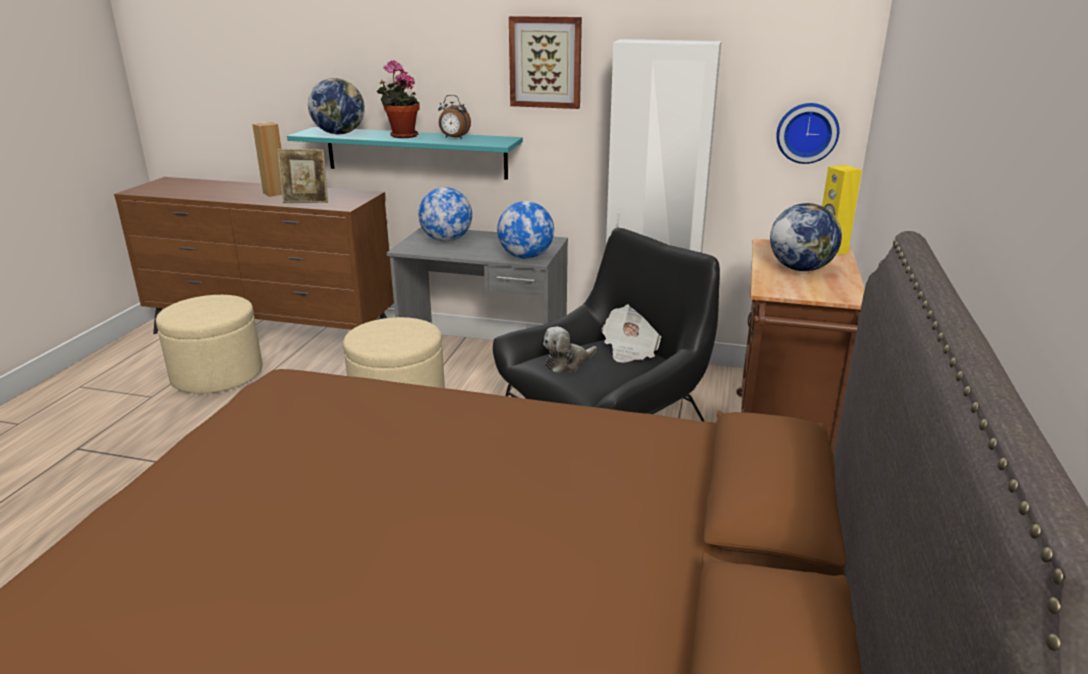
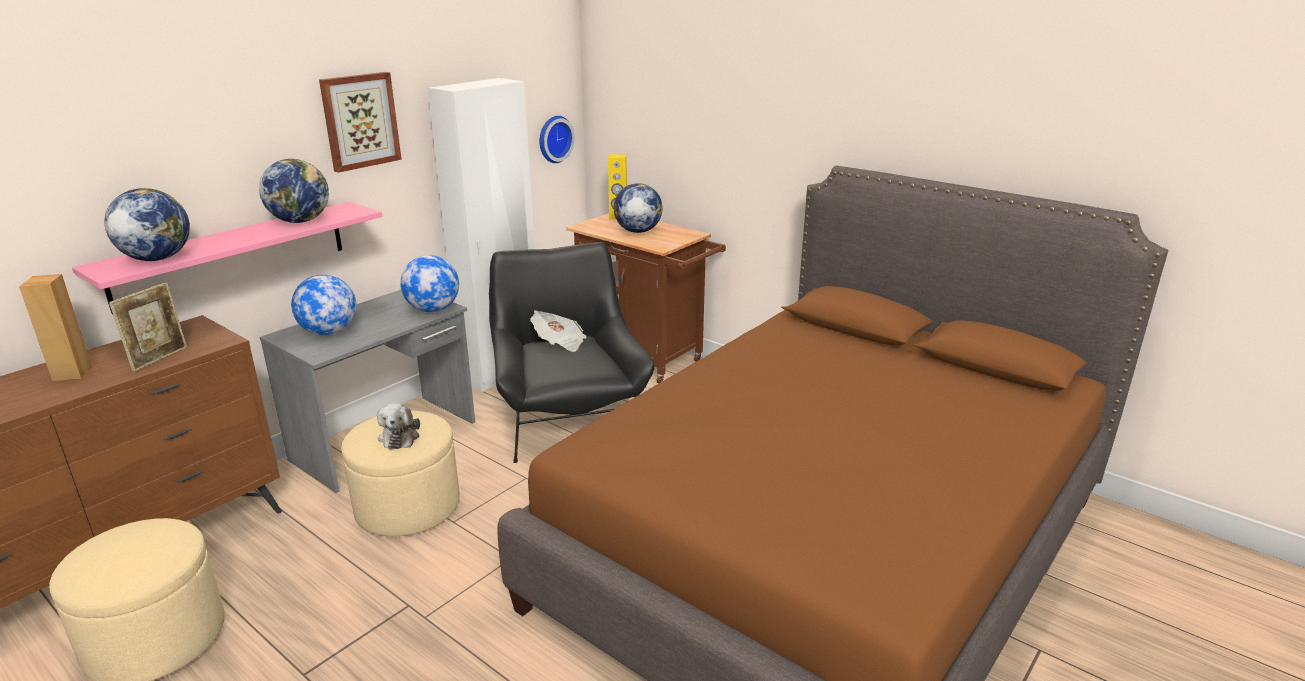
camera: 65 degrees left, 0 degrees up
turquoise shelf [287,127,523,180] -> pink shelf [72,202,382,314]
potted plant [377,60,419,138] -> none
alarm clock [438,95,471,139] -> globe [259,159,329,223]
plush toy [543,327,597,373] -> plush toy moved to [377,403,420,450]

